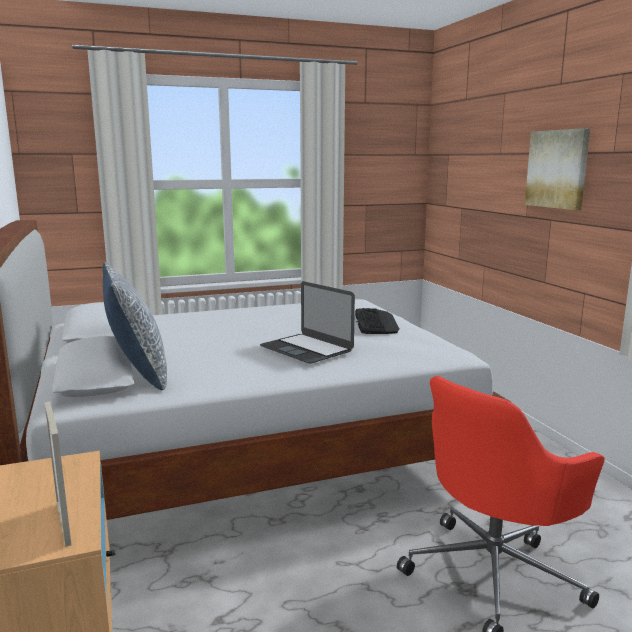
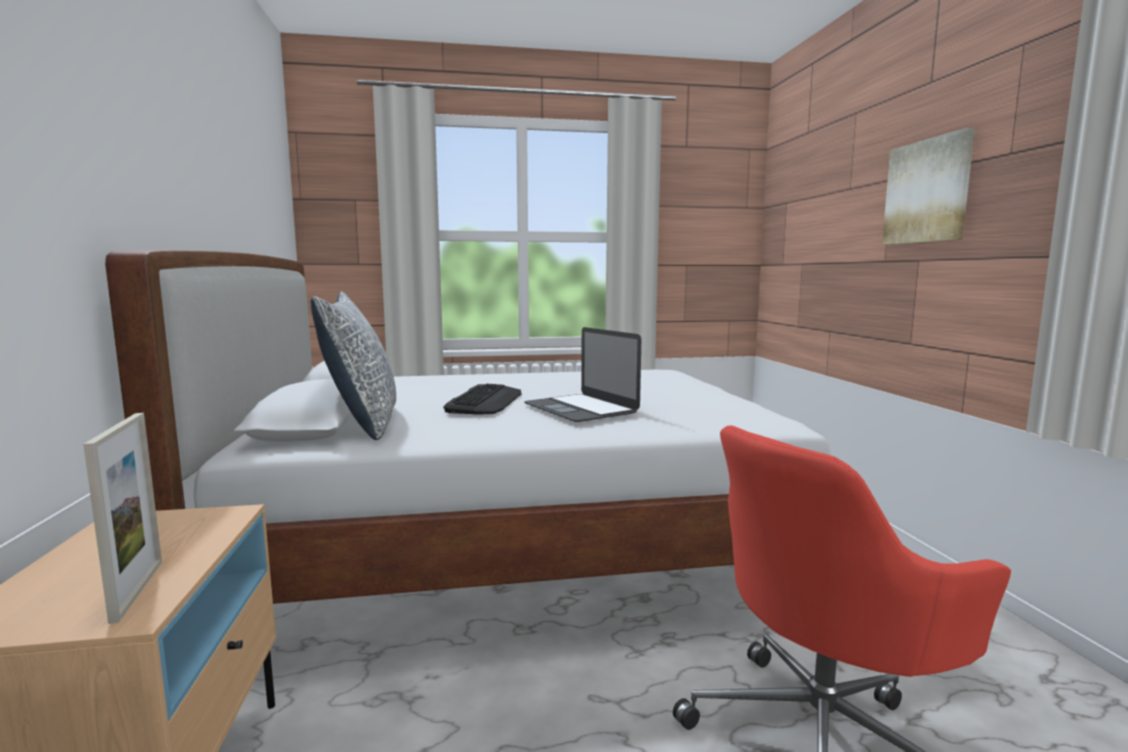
camera: 10 degrees right, 5 degrees down
keyboard [355,308,399,334] -> keyboard moved to [443,384,522,415]

